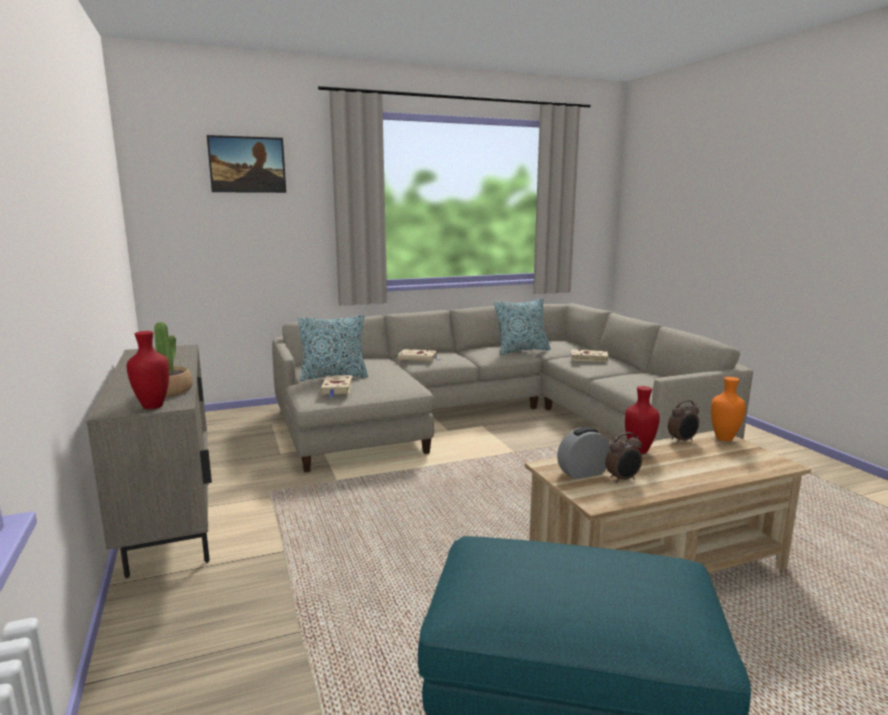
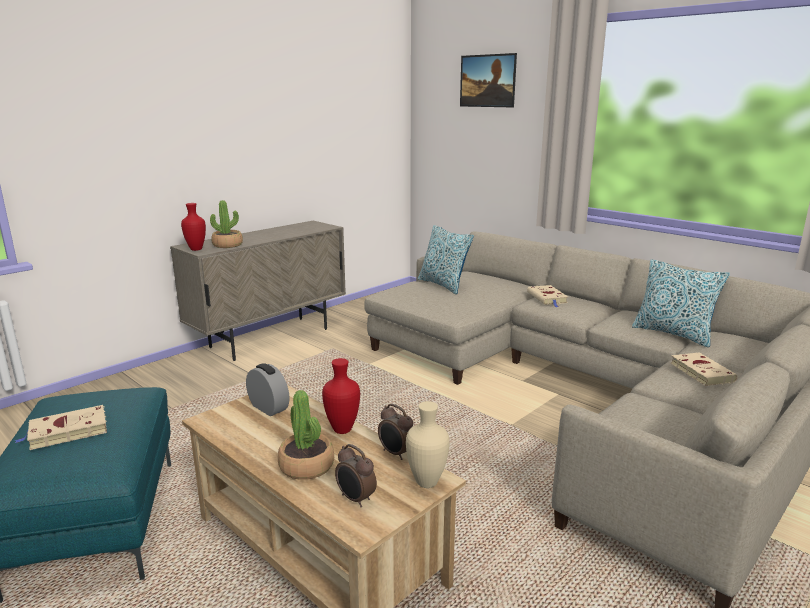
camera: 65 degrees right, 5 degrees up
beige book [320,375,353,397] -> beige book moved to [15,405,107,450]
alarm clock [605,432,642,483] -> alarm clock moved to [335,444,377,507]
orange vase [711,377,746,441] -> beige vase [406,401,450,488]
none -> potted plant [278,390,334,480]

